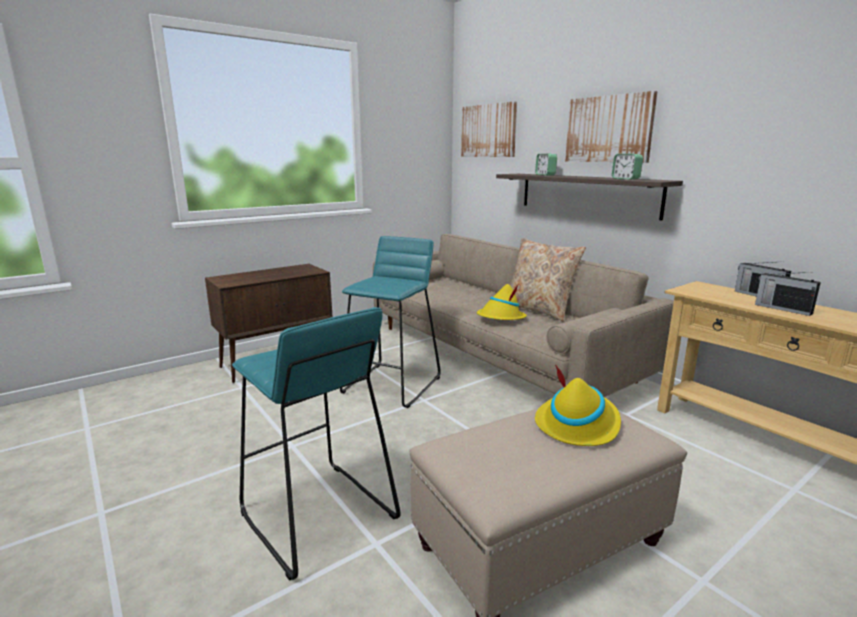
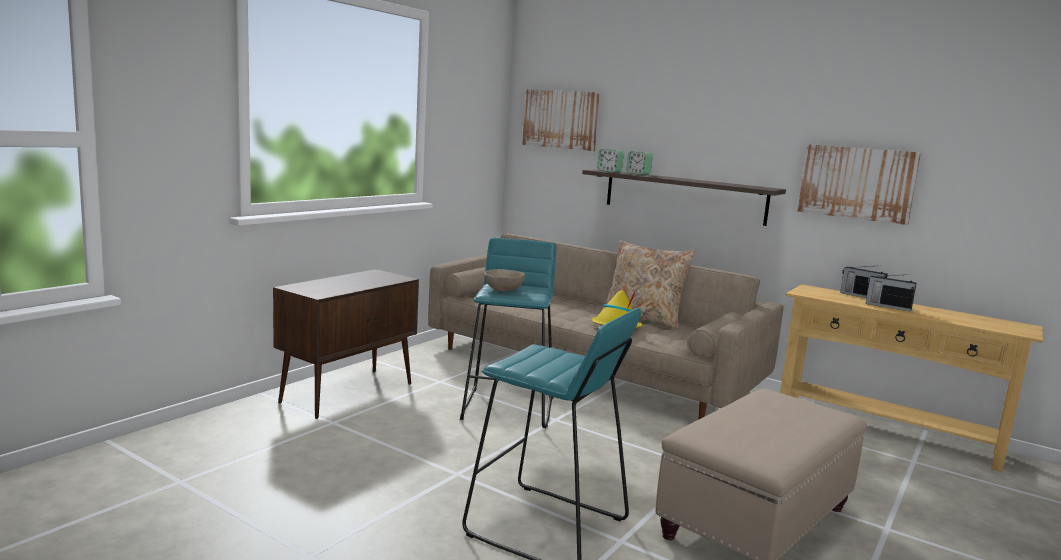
camera: 20 degrees left, 5 degrees down
yellow hat [535,364,621,446] -> none
picture [565,91,658,163] -> picture moved to [797,144,921,225]
alarm clock [612,154,643,180] -> alarm clock moved to [597,149,624,172]
none -> beige bowl [484,269,525,292]

